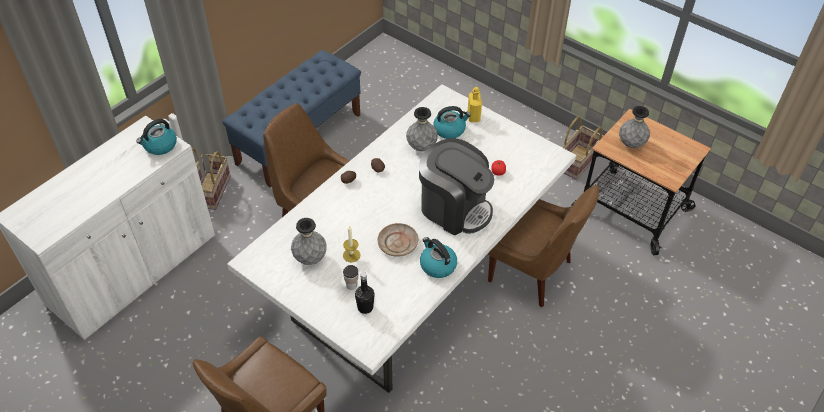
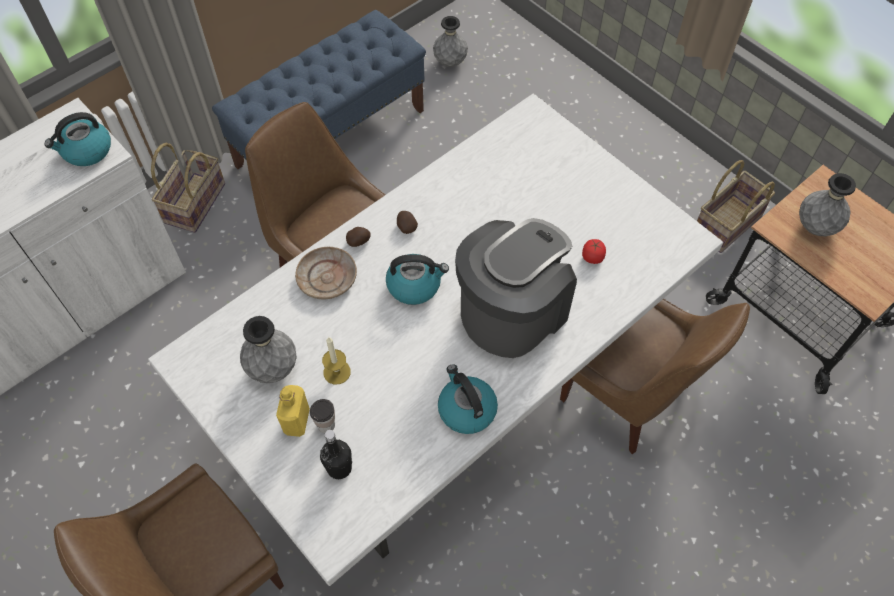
camera: 10 degrees right, 10 degrees up
beige plate [377,223,418,257] -> beige plate moved to [295,247,357,299]
grey vase [406,107,438,151] -> grey vase moved to [433,16,468,67]
coffee machine [419,138,494,235] -> coffee machine turned 90 degrees counterclockwise [455,218,577,358]
kettle [433,106,471,139] -> kettle moved to [386,254,449,305]
yellow bottle [468,87,482,122] -> yellow bottle moved to [276,385,310,437]

